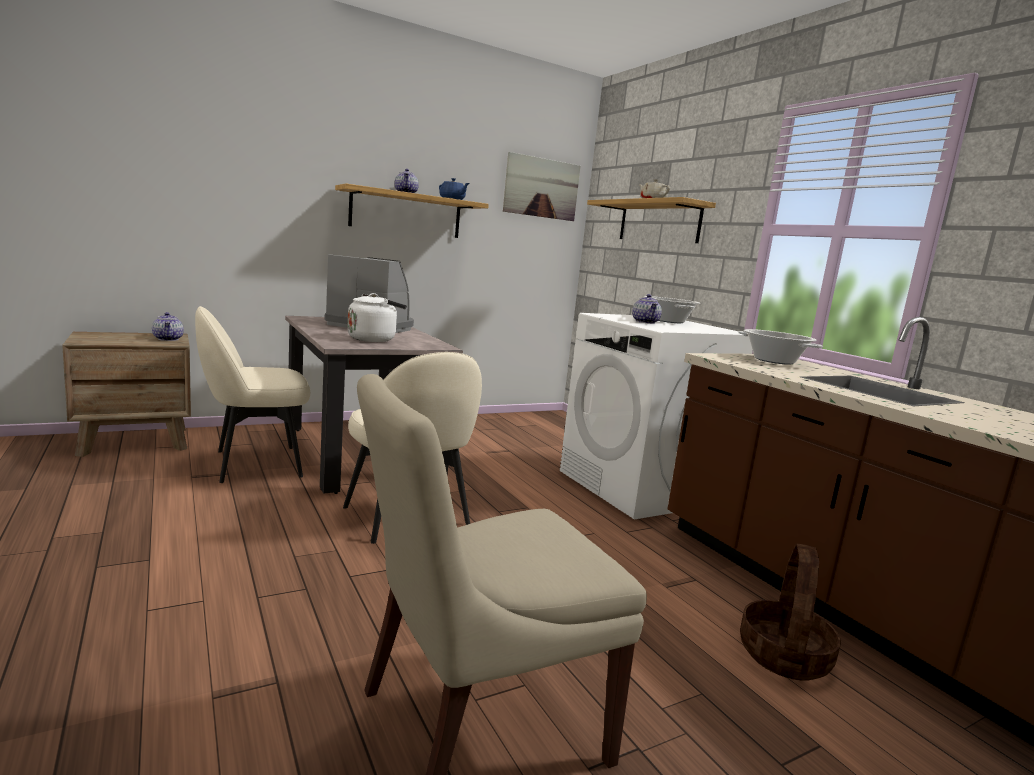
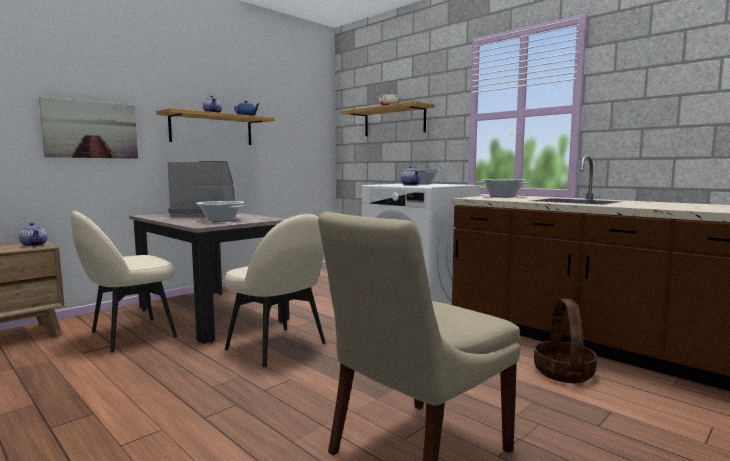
camera: 15 degrees left, 5 degrees down
white kettle [347,293,407,342] -> cooking pot [196,201,244,222]
picture [503,152,581,221] -> picture moved to [39,96,138,159]

